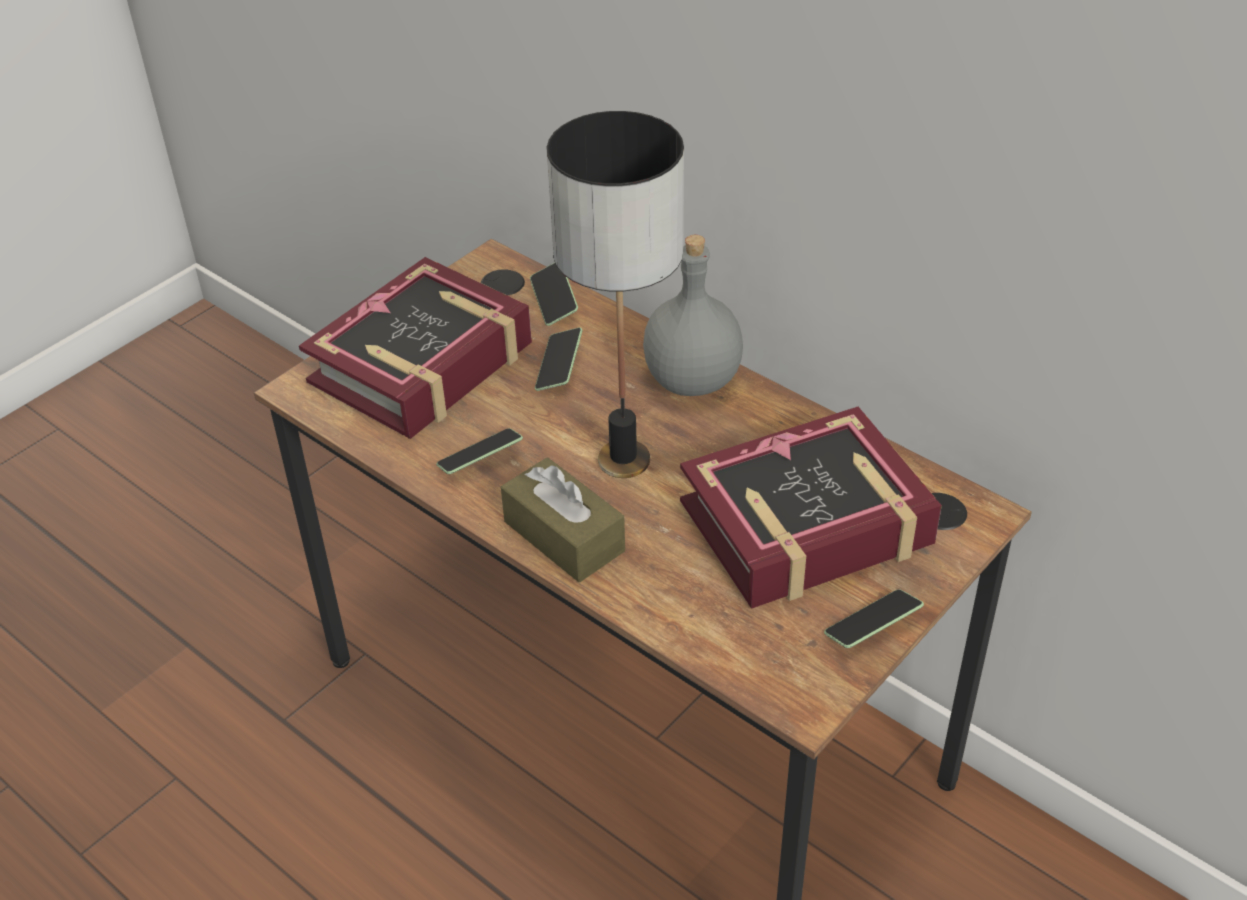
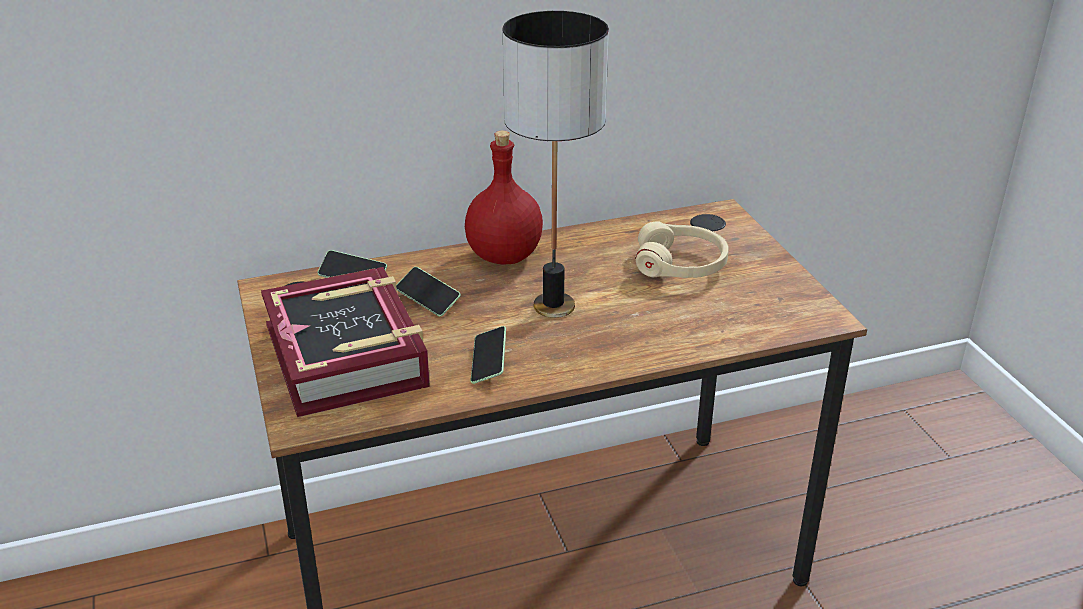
camera: 60 degrees left, 10 degrees down
brown tissue box [501,457,625,582] -> none
grey bottle [643,235,743,396] -> red bottle [465,131,543,265]
book [680,407,942,609] -> beige headphones [635,221,729,278]
phone [824,589,924,648] -> none

